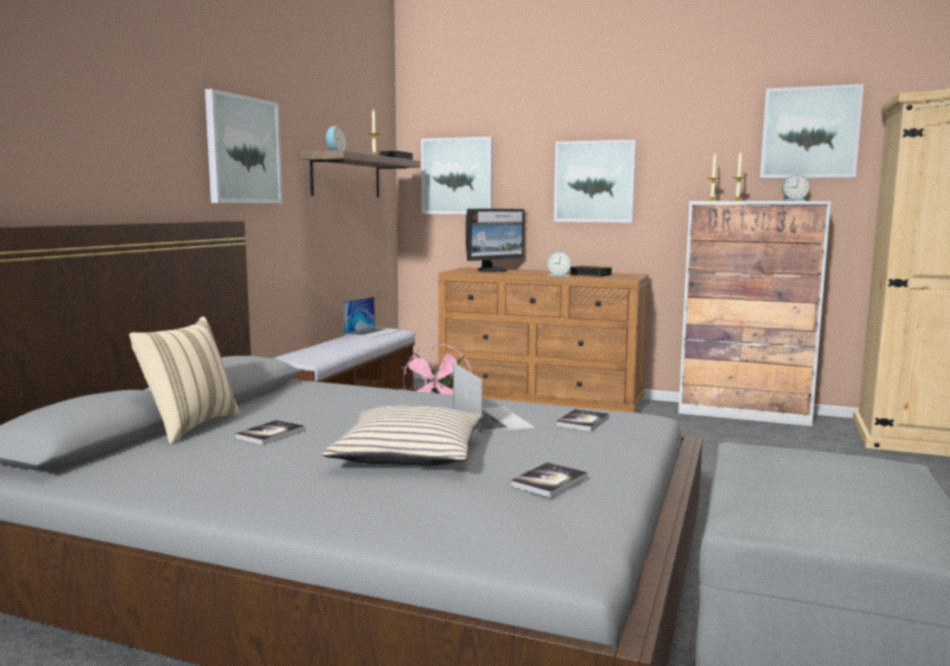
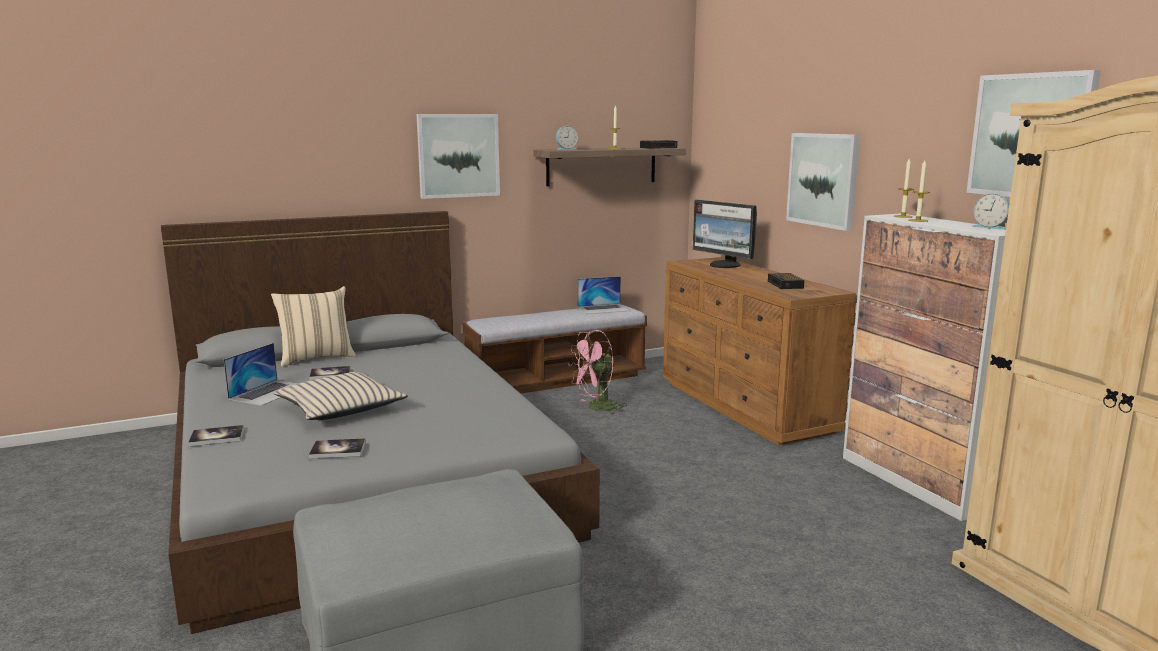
camera: 45 degrees right, 5 degrees up
picture [421,137,493,214] -> none
laptop [453,363,535,434] -> laptop moved to [224,343,299,406]
monitor [466,209,524,272] -> monitor turned 45 degrees clockwise [693,200,757,268]
alarm clock [547,251,571,277] -> none
book [556,409,609,431] -> book moved to [188,425,244,446]

